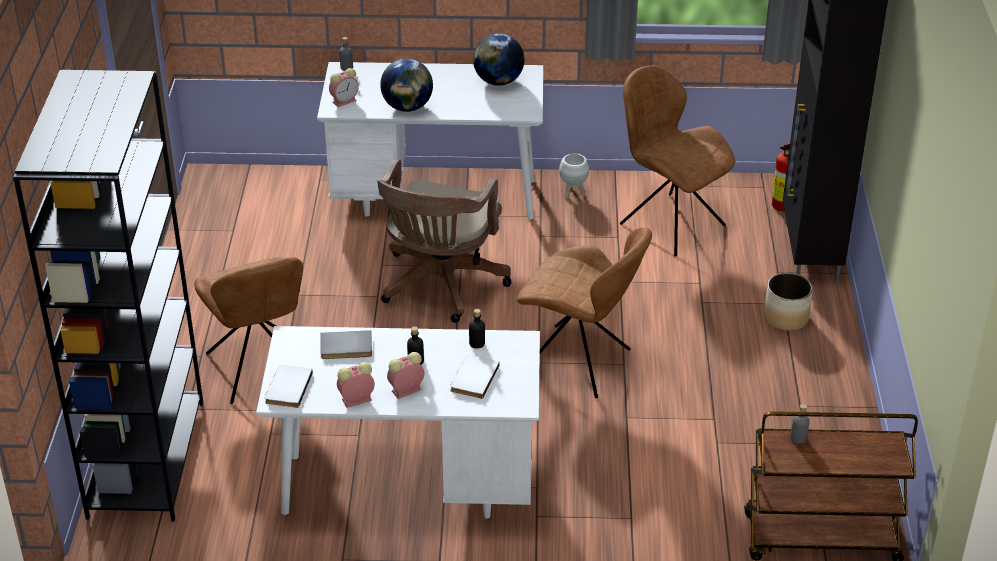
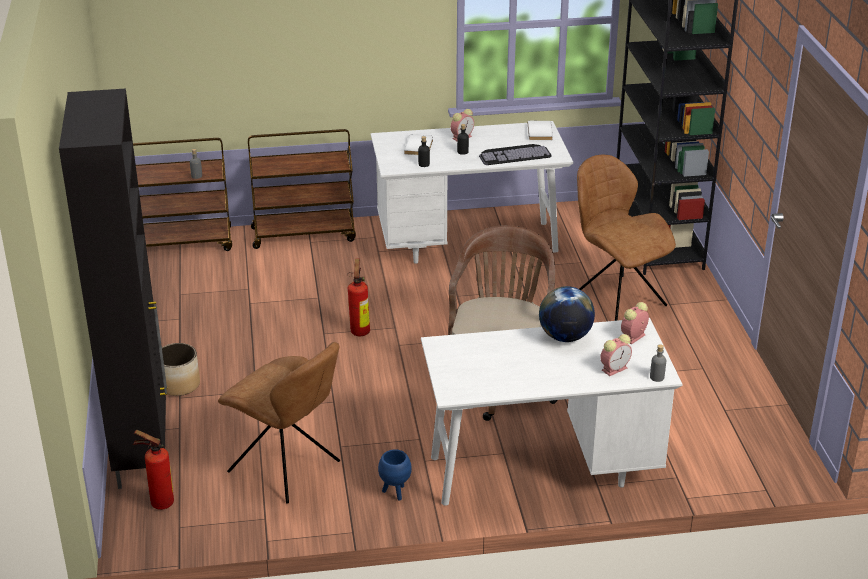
camera: 170 degrees right, 5 degrees down
grey book [320,330,372,359] -> keyboard [479,144,552,165]
alarm clock [337,362,375,408] -> alarm clock moved to [600,334,632,376]
globe [473,34,524,86] -> none
brown chair [517,227,652,398] -> fire extinguisher [347,258,370,336]
white planter [559,153,589,198] -> blue planter [378,449,412,501]
none -> brown cart [248,129,356,249]

